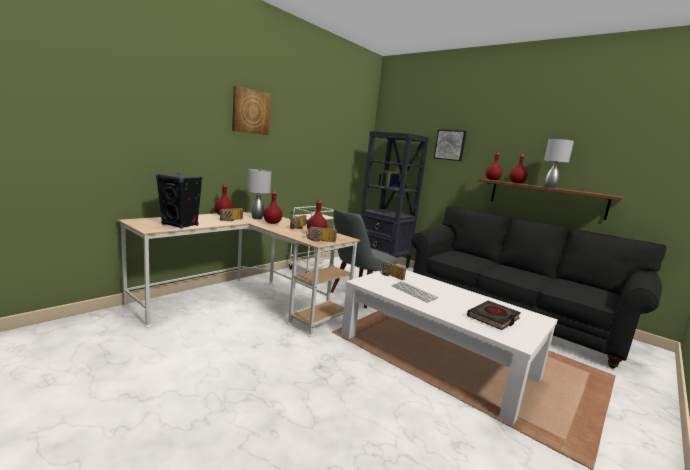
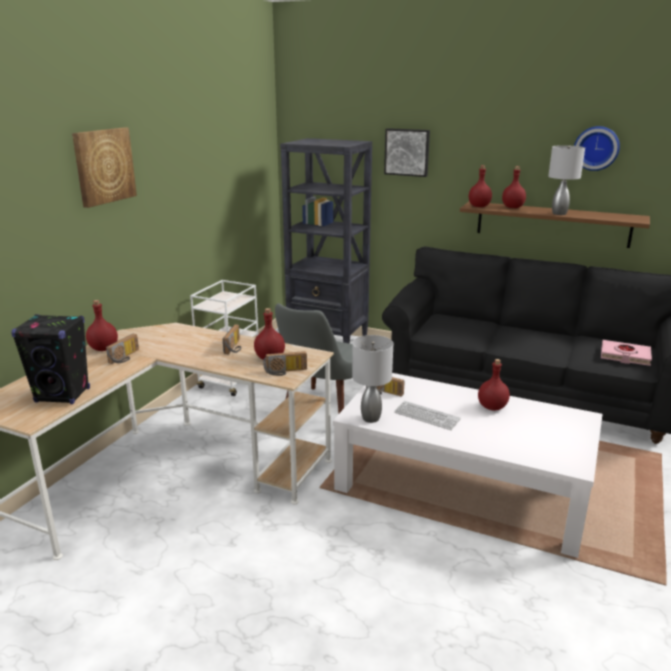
camera: 15 degrees left, 10 degrees up
grey table lamp [247,169,271,219] -> grey table lamp moved to [352,335,393,423]
red bottle [263,191,282,224] -> red bottle moved to [478,359,510,411]
black book [467,301,521,330] -> none
none -> wall clock [574,126,620,171]
none -> pink book [601,340,652,366]

